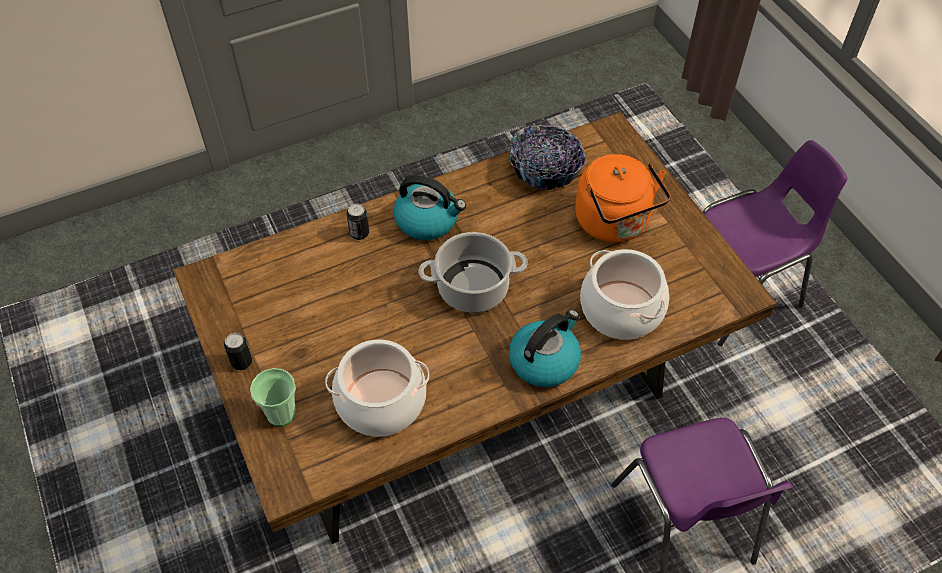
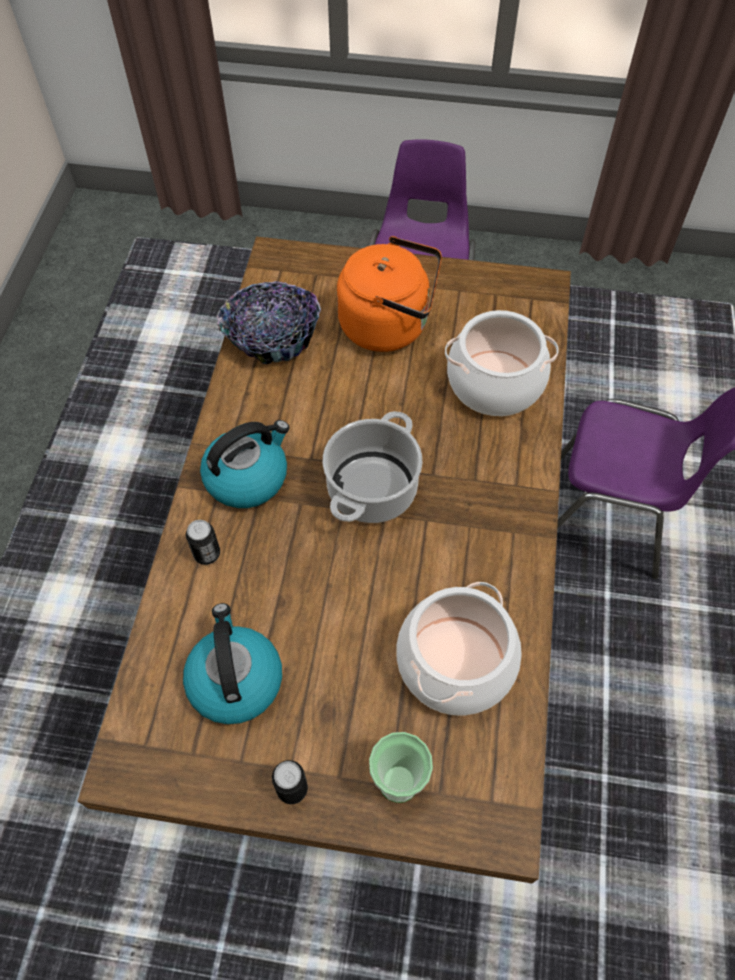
camera: 55 degrees left, 5 degrees up
kettle [509,310,581,387] -> kettle moved to [183,603,282,724]

